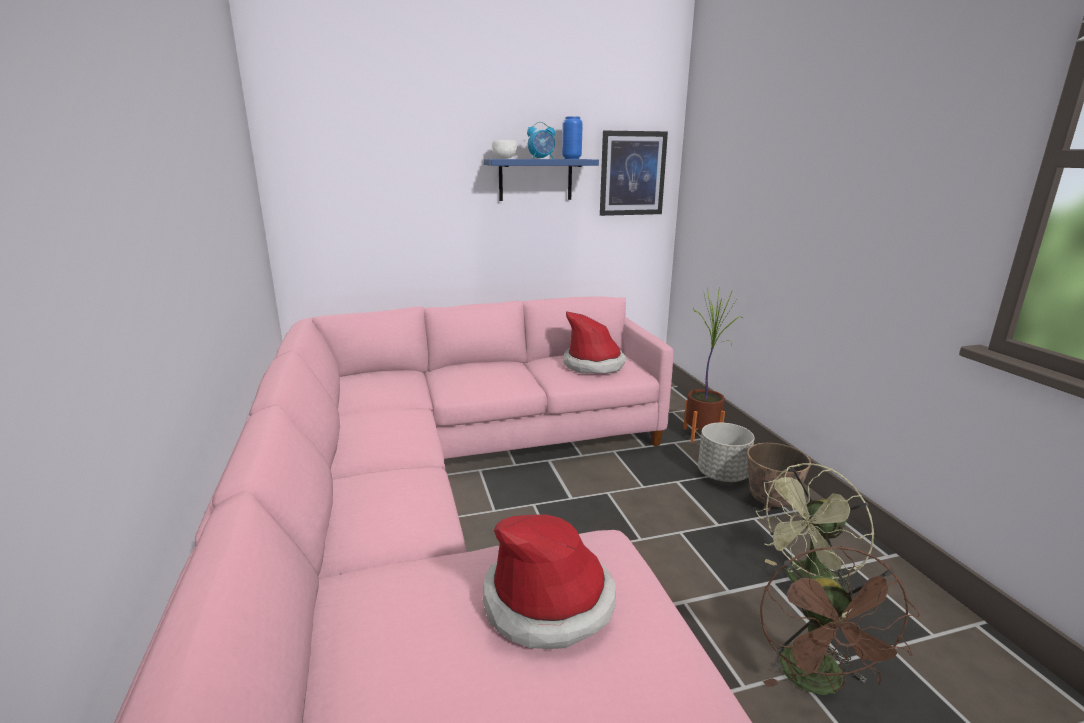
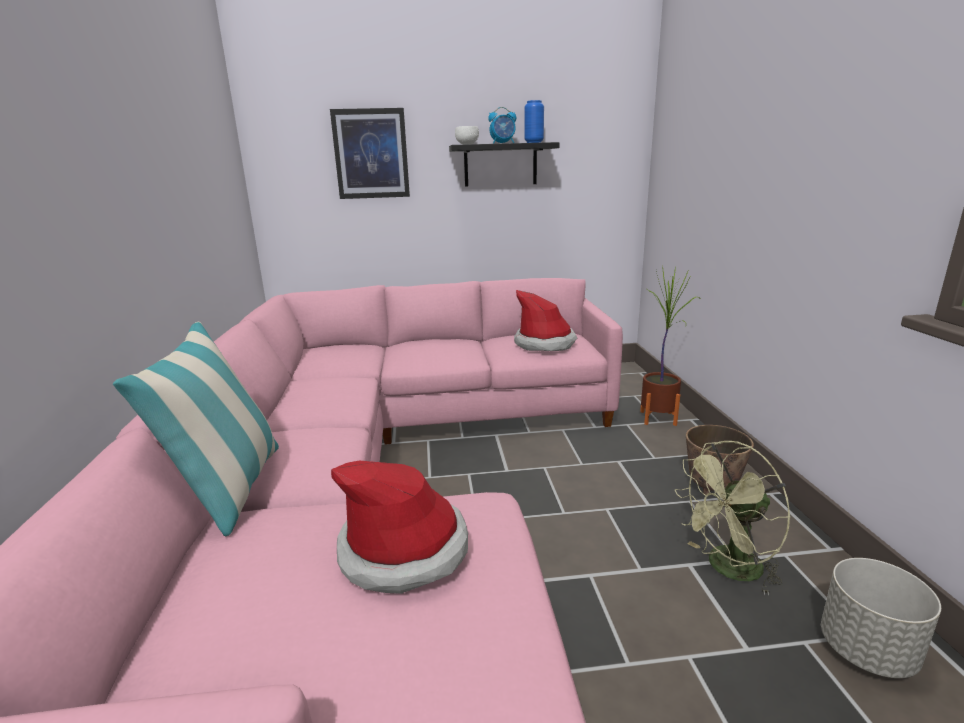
camera: 10 degrees right, 0 degrees up
blue shelf [484,159,599,201] -> black shelf [449,142,560,187]
picture [600,131,668,216] -> picture moved to [330,108,410,199]
grey planter [698,423,755,482] -> grey planter moved to [821,558,941,678]
brown fan [760,546,920,695] -> none
none -> pillow [113,322,279,536]

